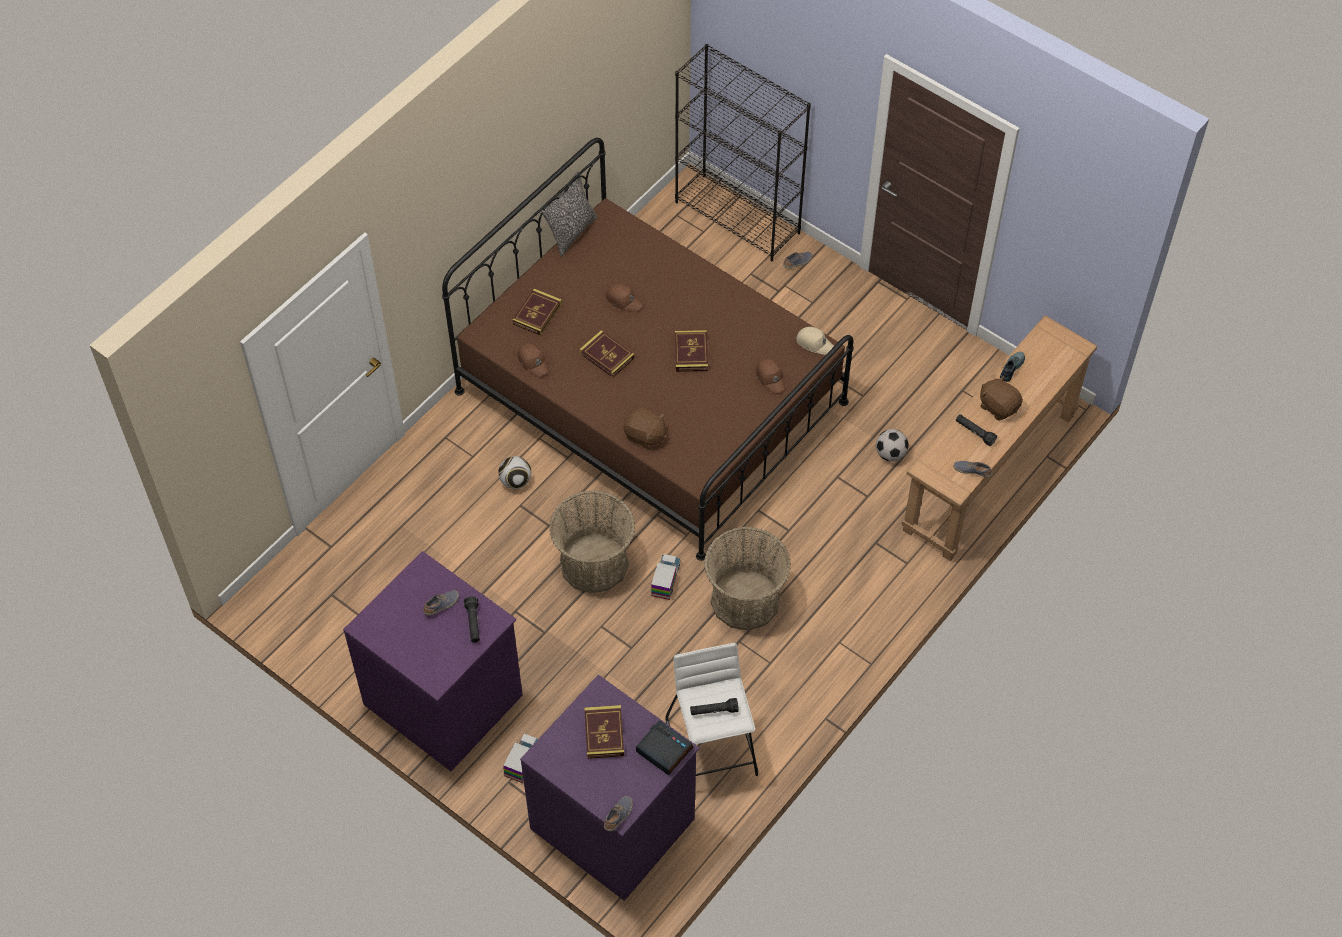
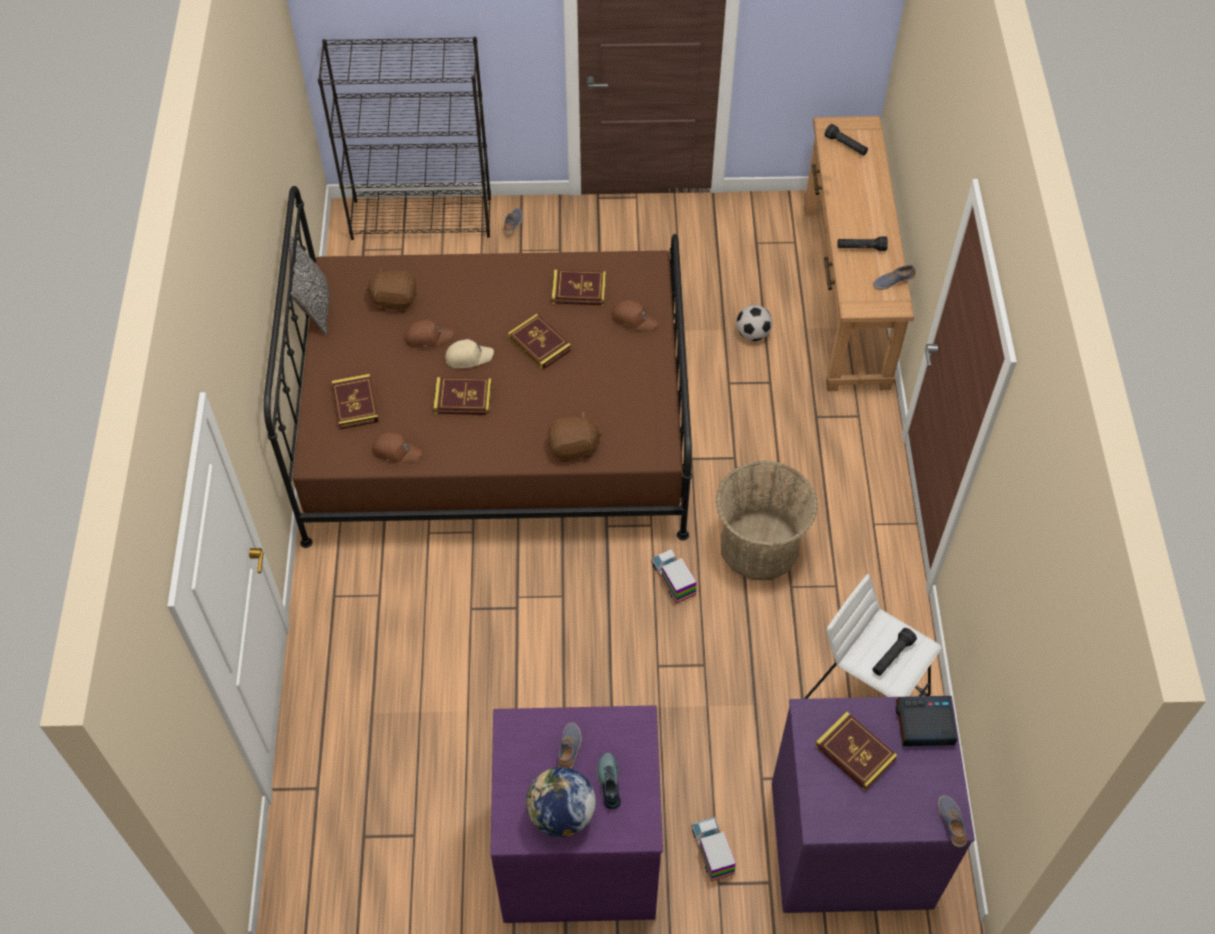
camera: 40 degrees left, 0 degrees up
black flashlight [464,596,480,643] -> black flashlight moved to [825,124,868,156]
football [498,456,531,489] -> none
basket [549,490,635,593] -> none
beige cap [796,327,834,355] -> beige cap moved to [446,339,494,368]
brown plush toy [980,376,1023,420] -> brown plush toy moved to [365,266,417,313]
shoe [1000,352,1025,382] -> shoe moved to [596,753,621,809]
none -> globe [526,767,596,838]
none -> book [552,270,606,306]

